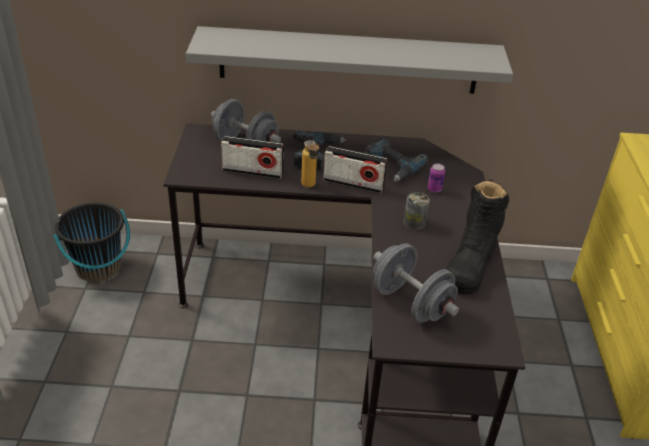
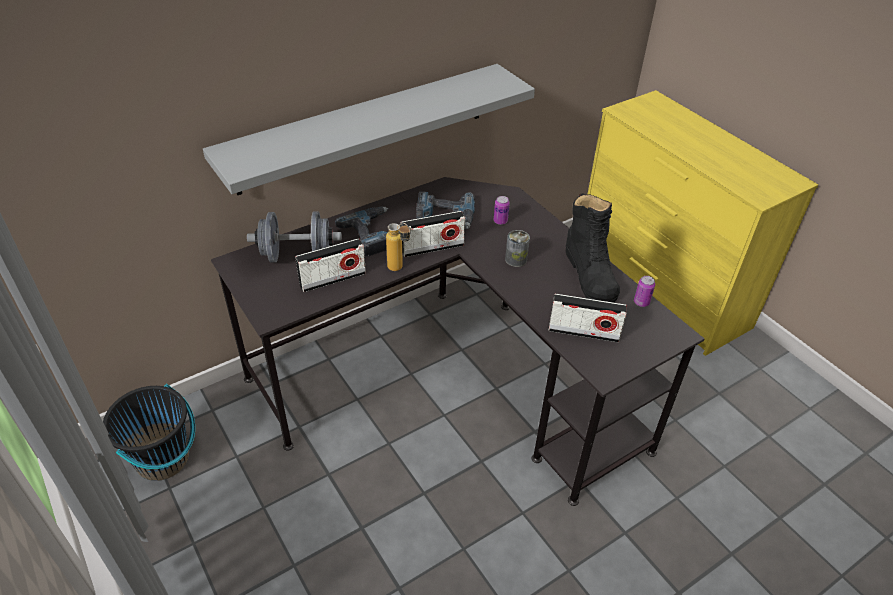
camera: 35 degrees left, 5 degrees up
grey dumbbell [373,243,459,322] -> radio [548,294,627,342]
none -> can [634,276,655,307]

